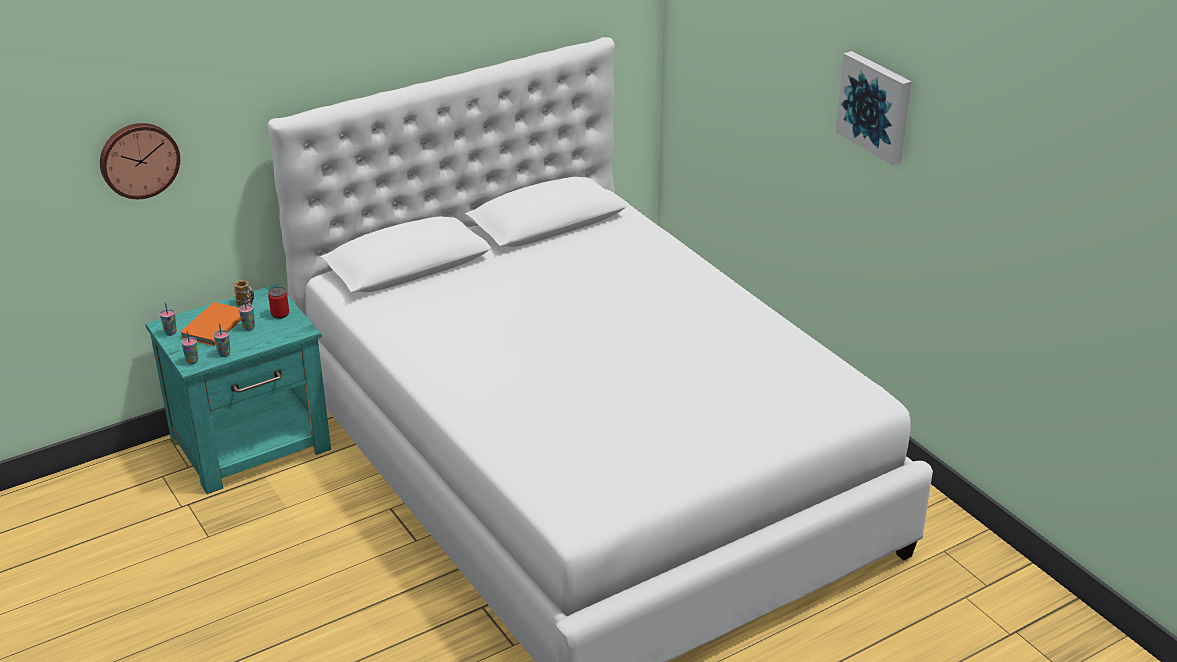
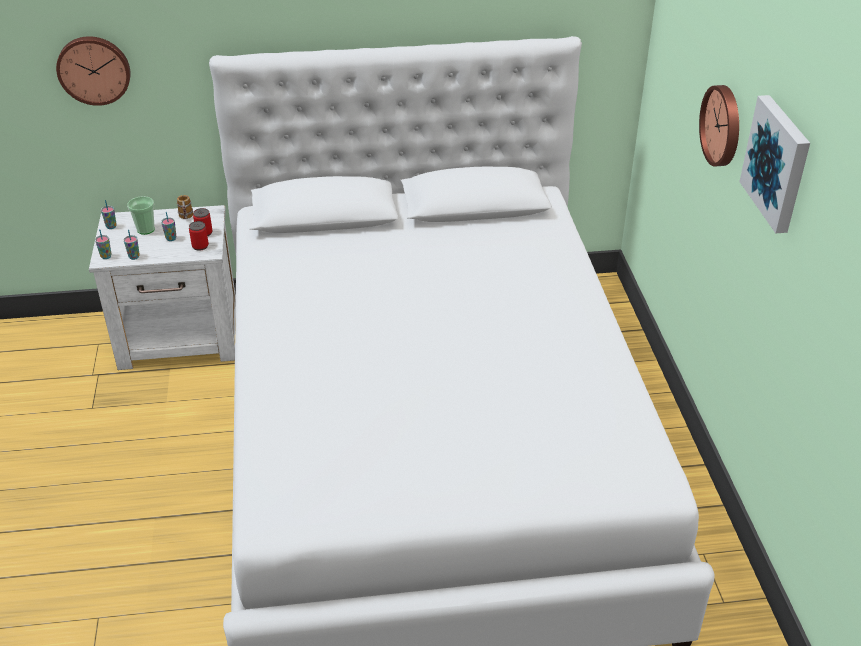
camera: 25 degrees right, 5 degrees up
turquoise nightstand [145,284,331,494] -> white nightstand [89,205,236,370]
orange book [180,302,241,346] -> cup [127,196,155,235]
none -> can [189,221,209,251]
none -> wall clock [699,85,739,167]

